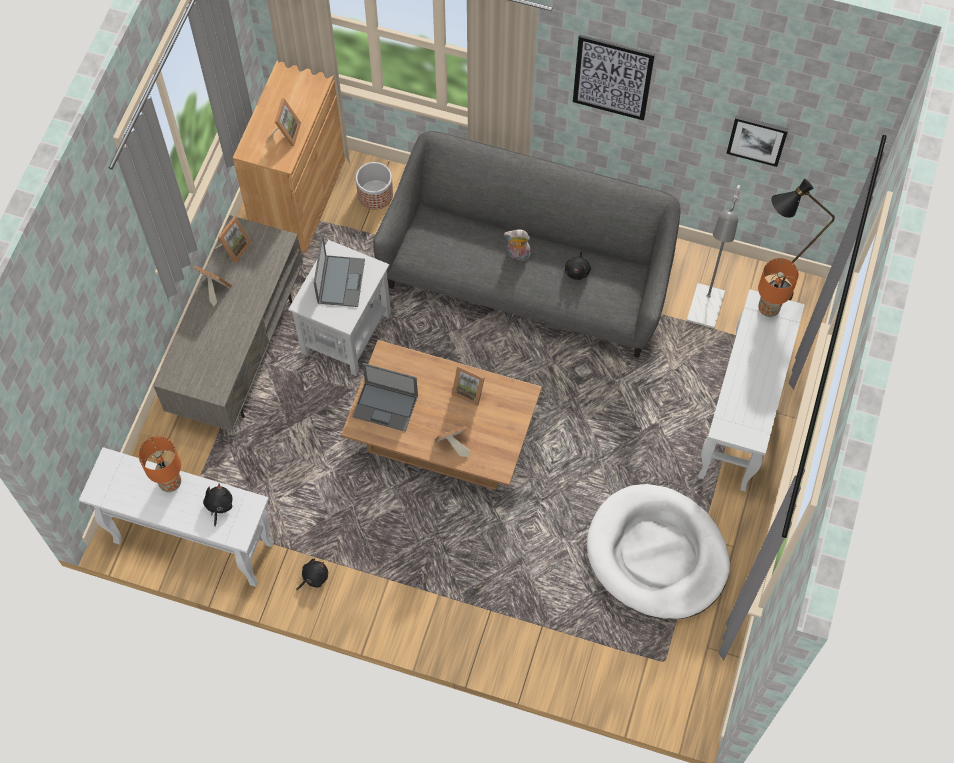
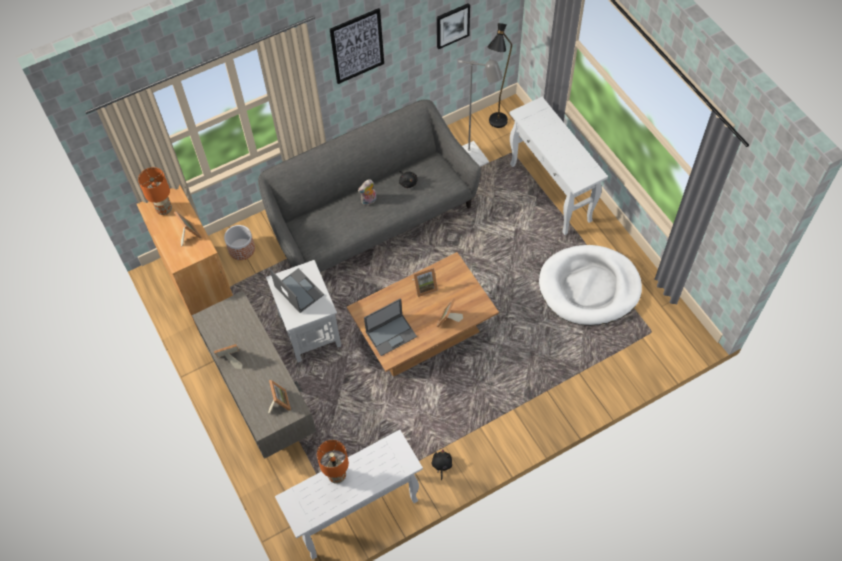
camera: 45 degrees left, 5 degrees down
black plush toy [203,483,232,526] -> none
picture frame [215,216,252,263] -> picture frame moved to [268,380,291,414]
orange table lamp [758,258,799,317] -> orange table lamp moved to [138,167,172,215]

